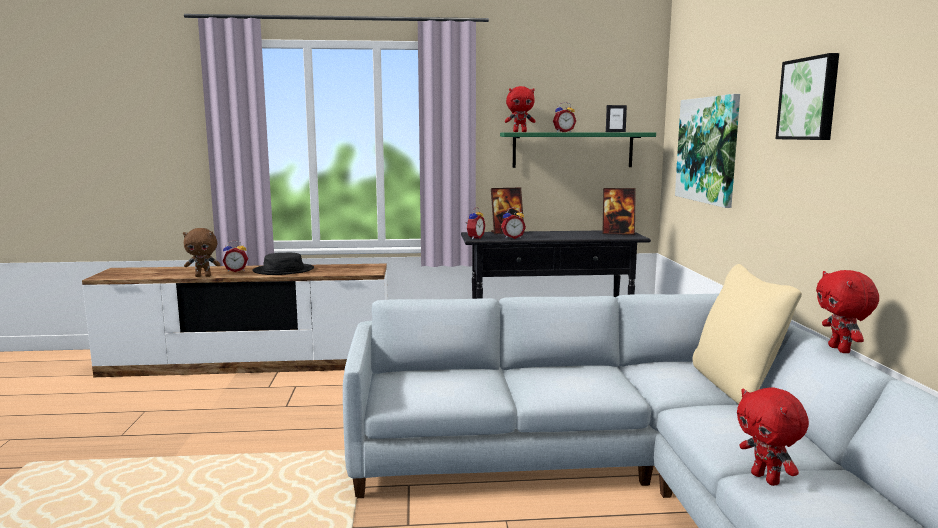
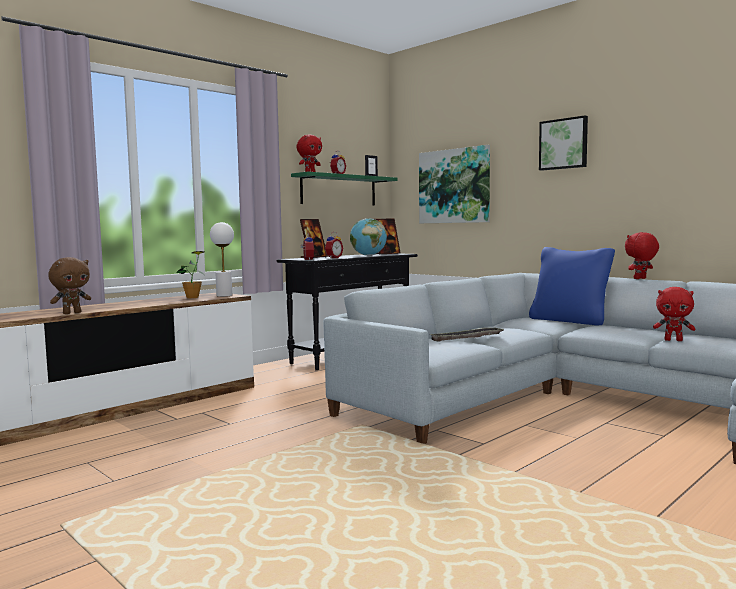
camera: 40 degrees left, 5 degrees down
alarm clock [223,240,248,272] -> none
black hat [252,253,314,275] -> none
beige pillow [692,264,802,404] -> blue pillow [529,247,615,325]
red plush toy [816,270,879,353] -> red plush toy turned 105 degrees clockwise [625,232,659,279]
none -> potted plant [176,251,204,298]
none -> white table lamp [210,222,234,297]
none -> globe [350,218,387,256]
none -> tray [431,328,504,342]

